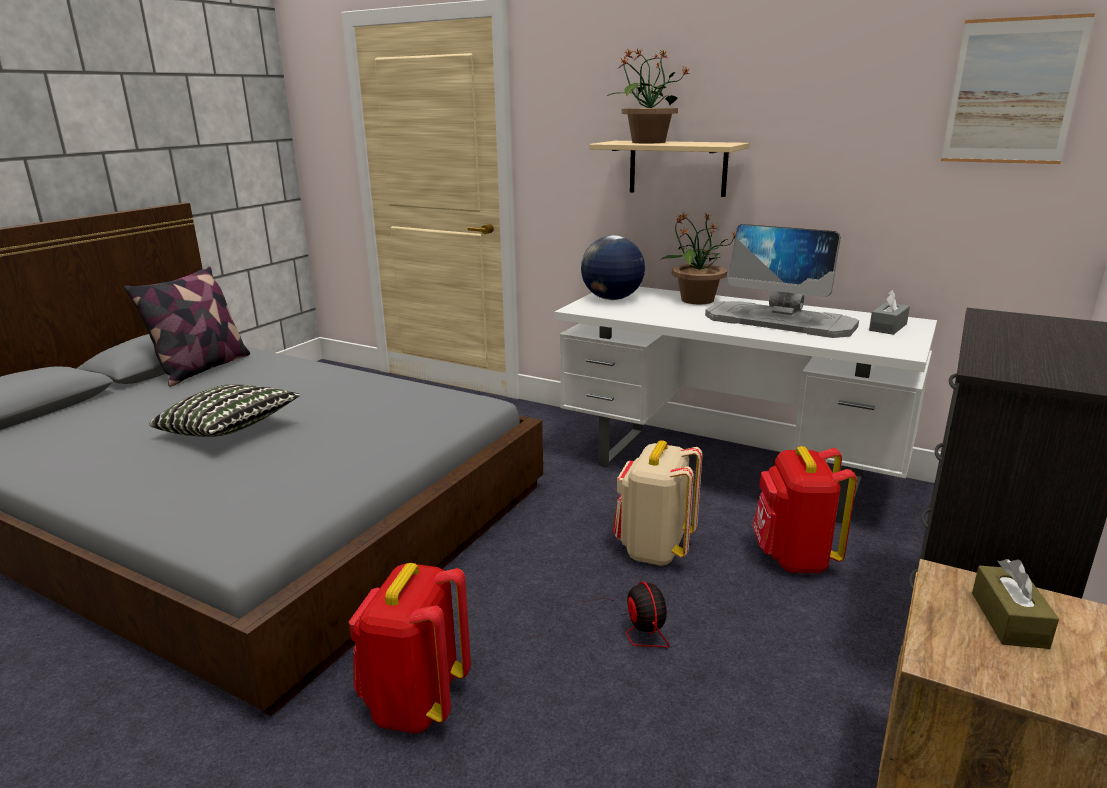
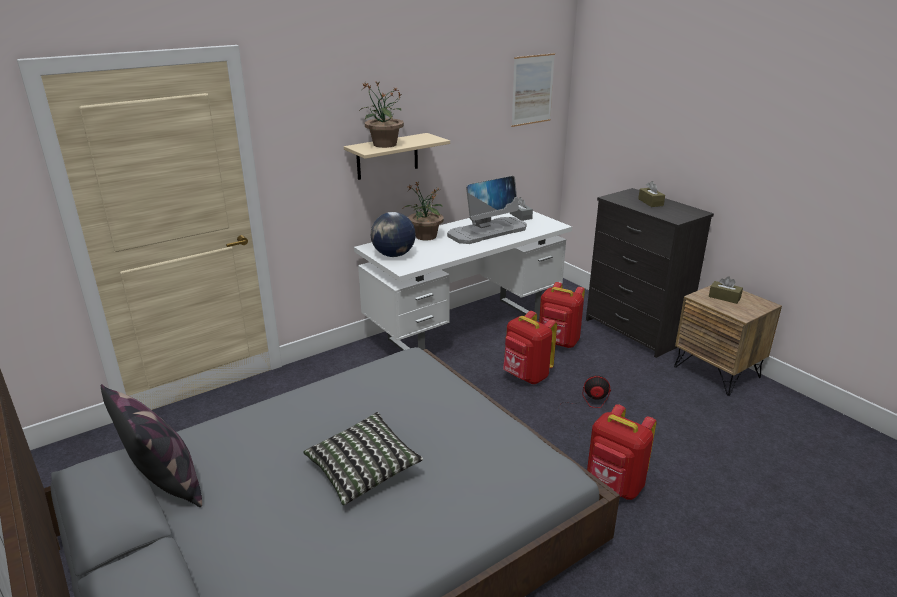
camera: 65 degrees left, 5 degrees up
beige backpack [613,440,702,566] -> red backpack [503,311,557,384]
none -> brown tissue box [638,181,665,207]

